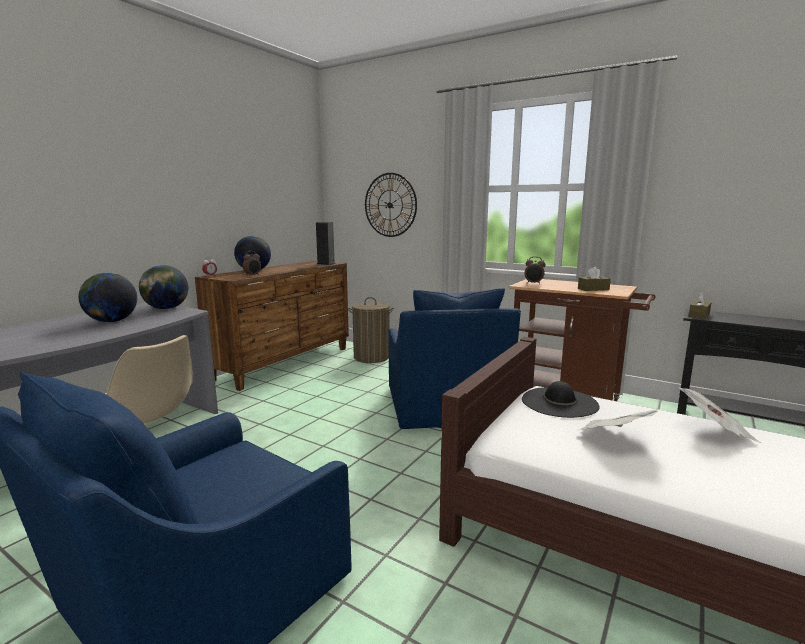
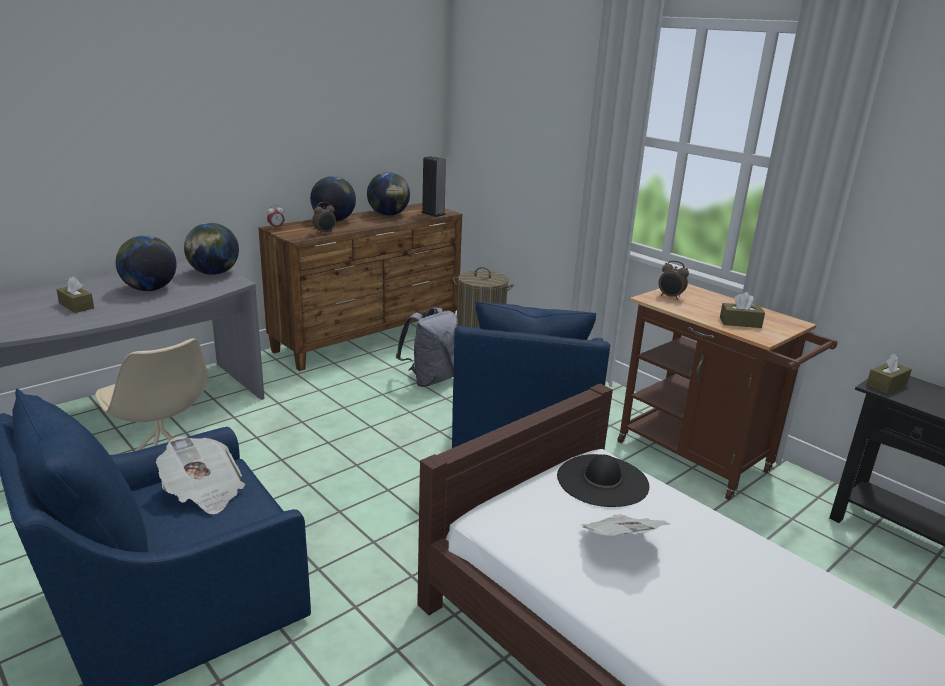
camera: 15 degrees right, 10 degrees up
wall clock [365,173,417,237] -> none
newspaper [678,387,761,443] -> newspaper moved to [156,436,245,514]
none -> brown tissue box [56,277,94,313]
none -> globe [367,172,410,216]
none -> grey backpack [396,307,458,387]

